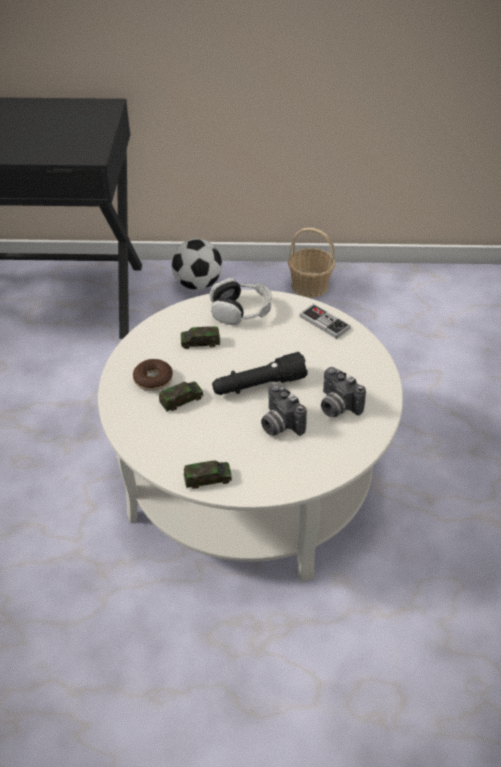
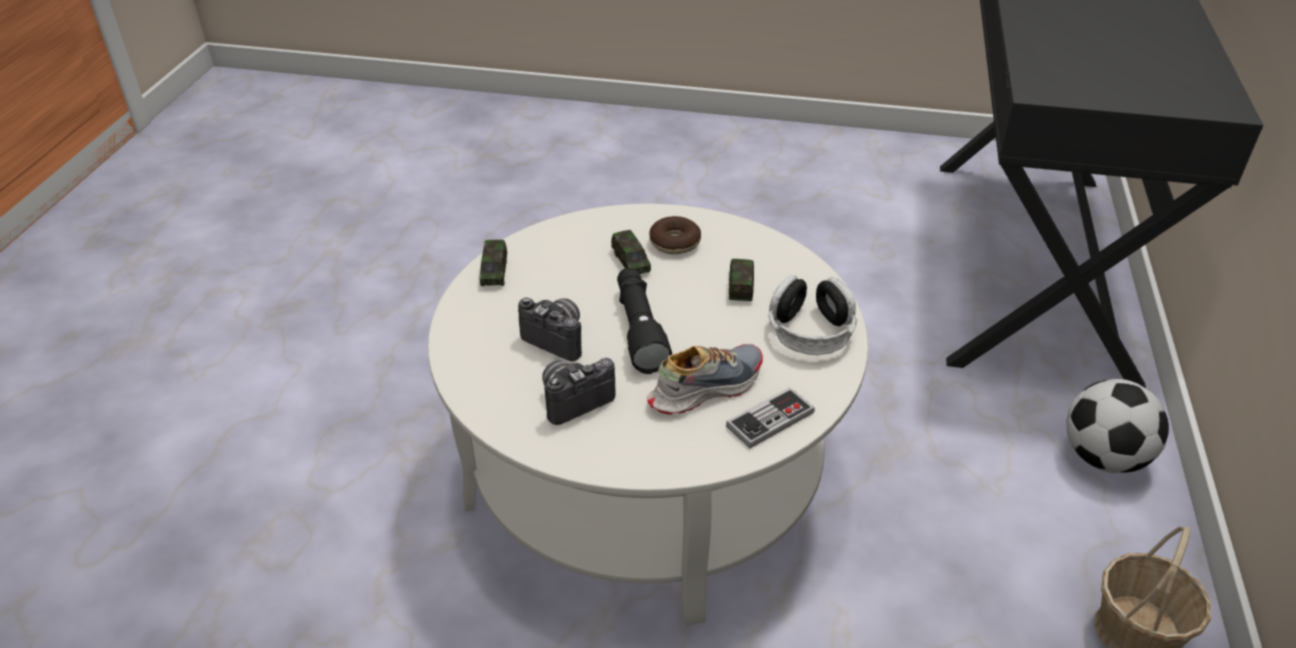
camera: 100 degrees right, 5 degrees down
camera [261,384,307,436] -> camera turned 60 degrees clockwise [518,298,582,361]
none -> shoe [647,344,763,414]

